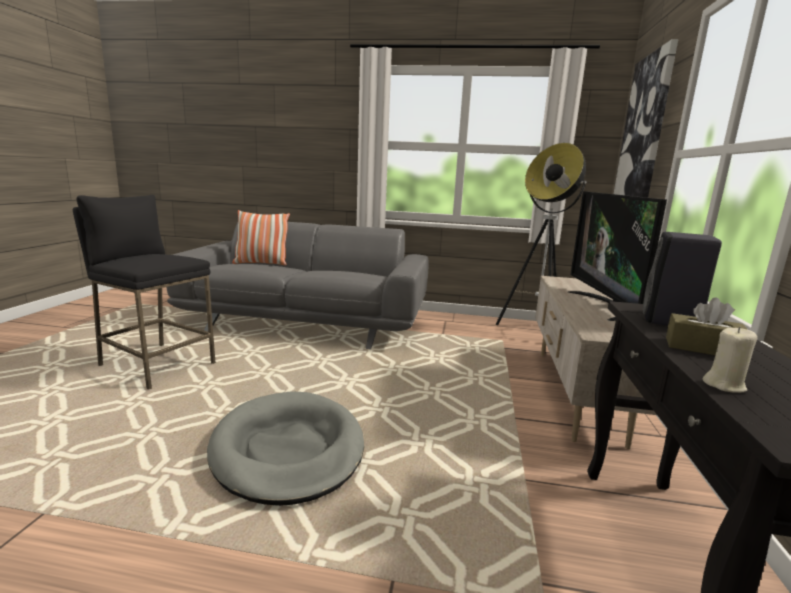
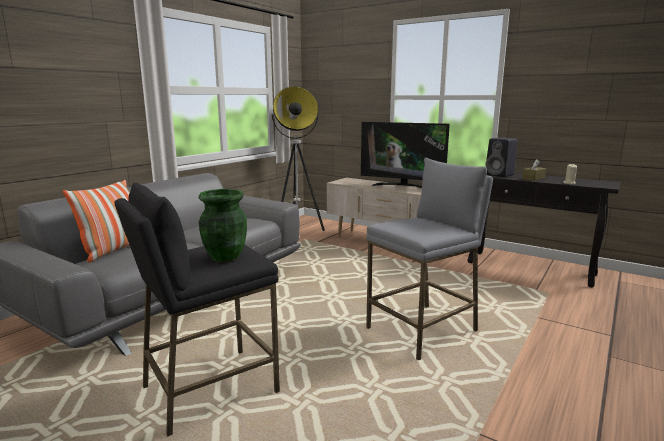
camera: 65 degrees left, 0 degrees up
grey dog bed [207,391,364,506] -> grey stool [366,158,493,360]
picture [614,39,678,198] -> none
none -> green vase [199,189,247,262]

